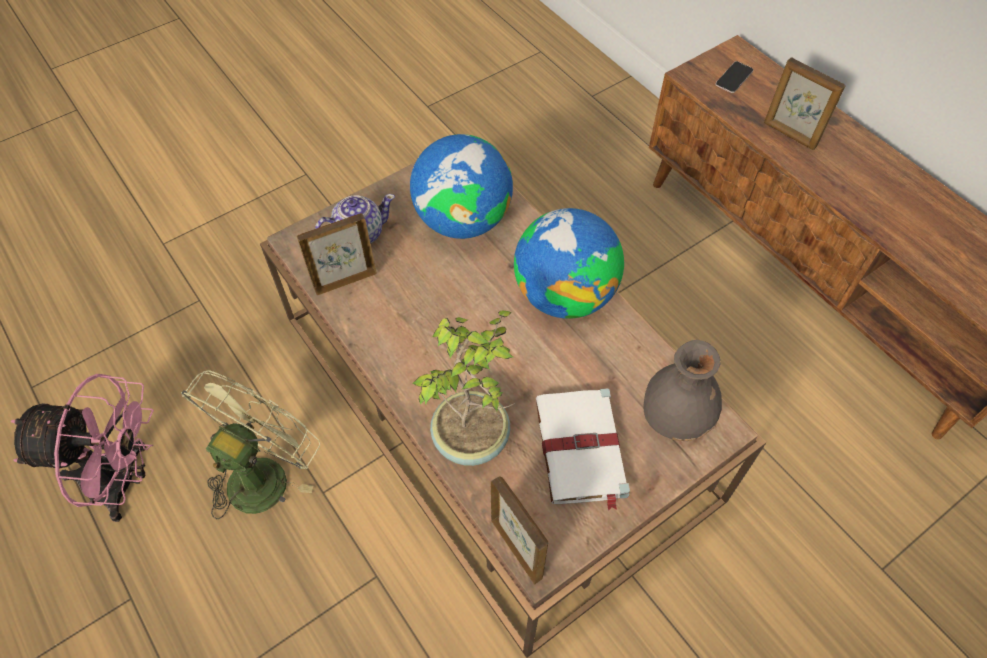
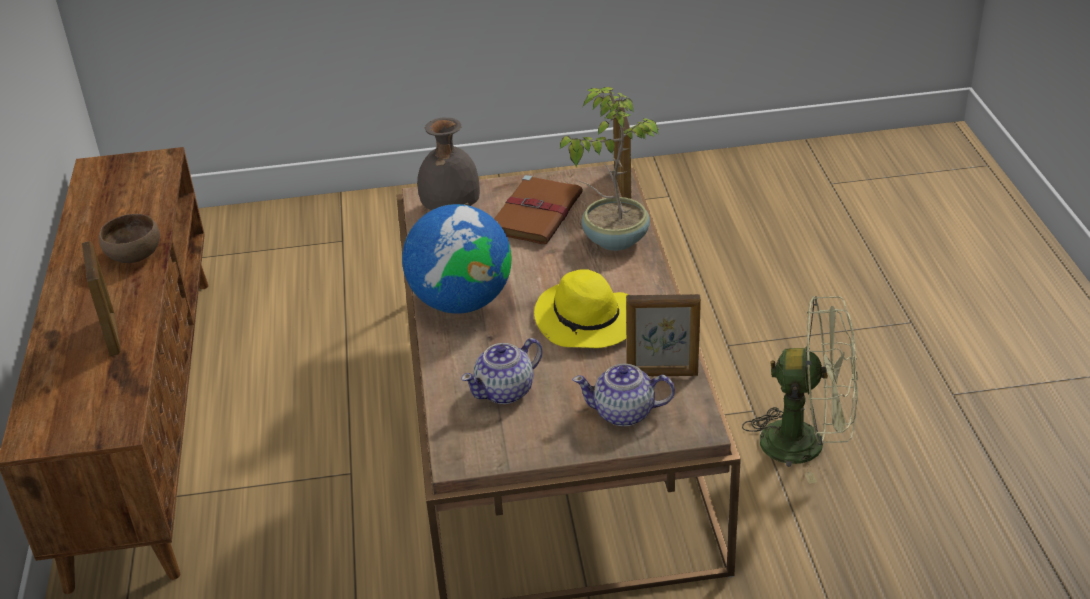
camera: 150 degrees left, 20 degrees down
pink fan [11,374,154,522] -> none
green fan [181,370,320,519] -> green fan turned 135 degrees counterclockwise [742,296,858,484]
globe [410,134,513,239] -> teapot [461,338,543,404]
white book [536,388,630,511] -> brown book [494,175,583,244]
phone [715,61,754,93] -> none
none -> brown bowl [99,214,160,263]
none -> yellow hat [534,269,628,348]

